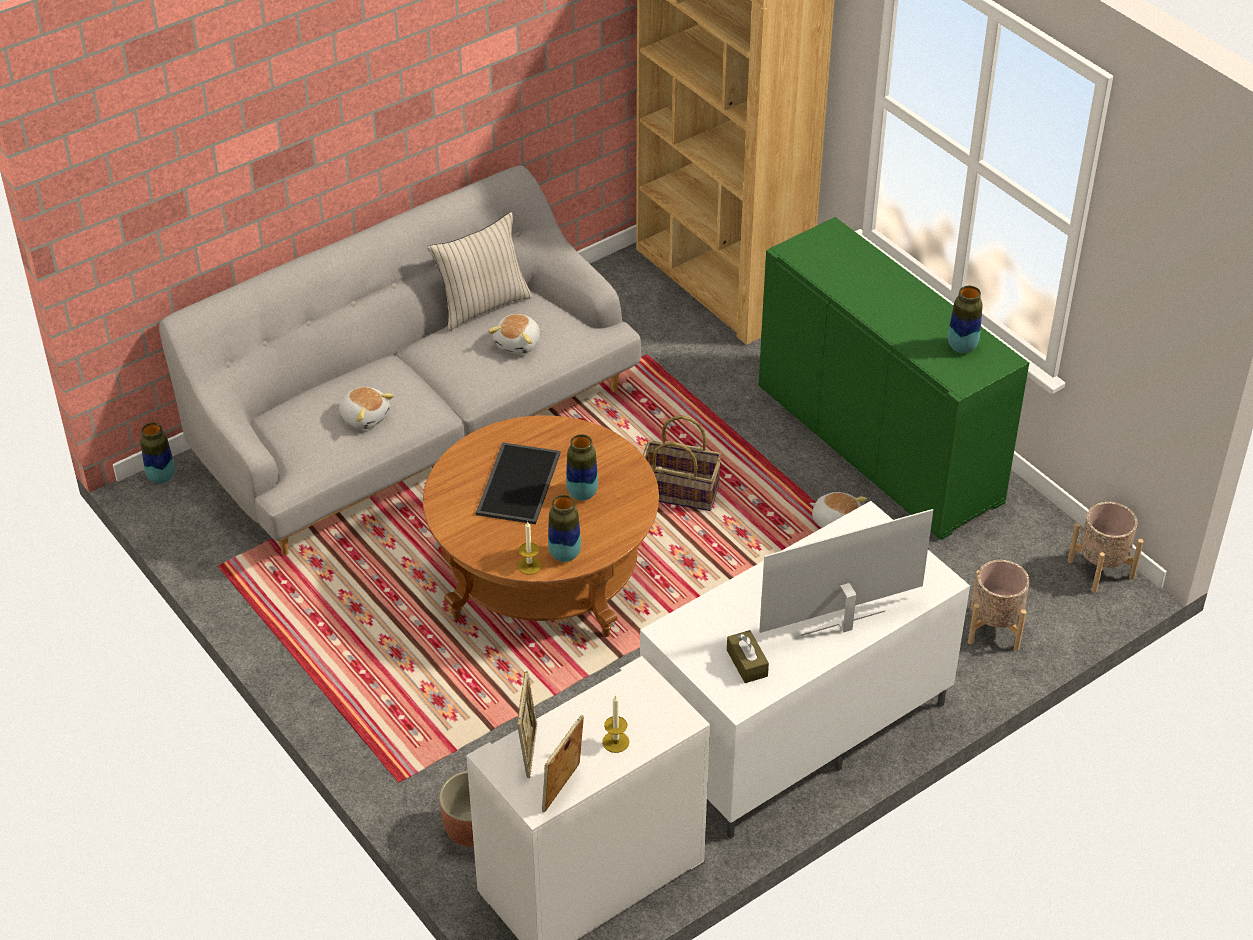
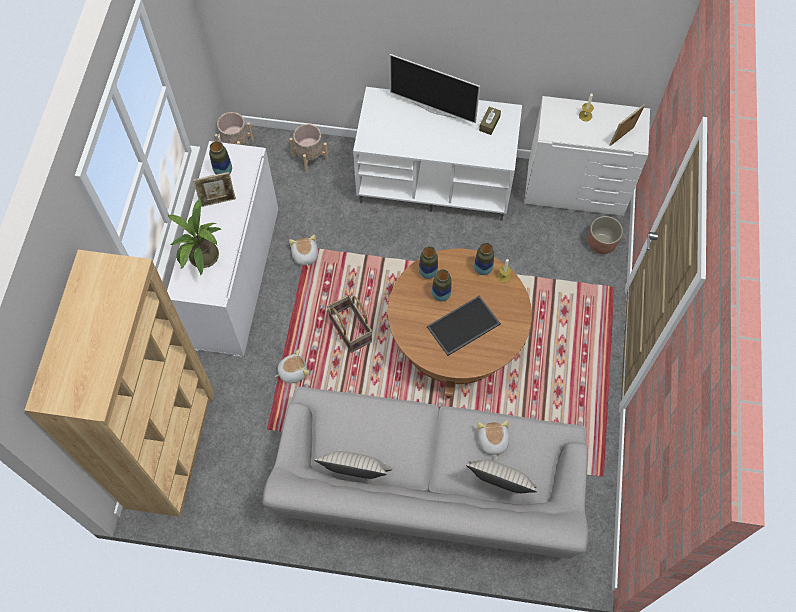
camera: 135 degrees left, 20 degrees up
vase [140,423,175,484] -> vase moved to [419,246,438,279]
plush toy [488,314,540,354] -> plush toy moved to [275,349,309,383]
picture frame [542,715,584,813] -> picture frame moved to [193,172,236,207]
green cabinet [758,217,1029,540] -> white cabinet [167,141,278,357]
none -> potted plant [168,198,221,276]
none -> beige pillow [466,460,537,493]

